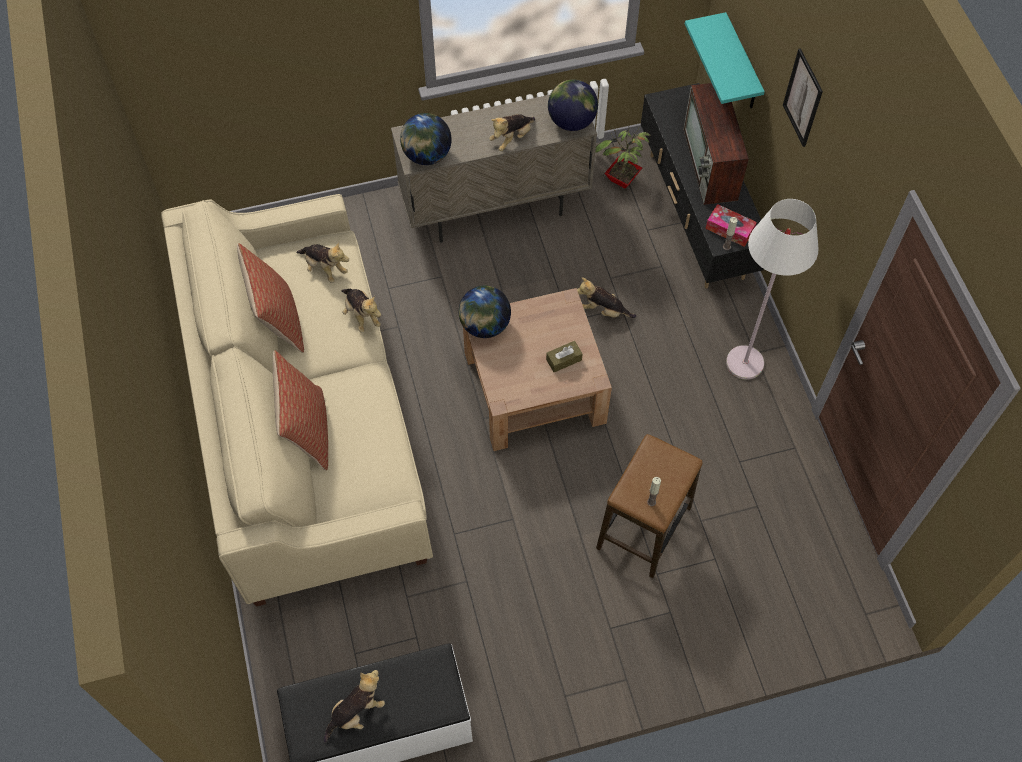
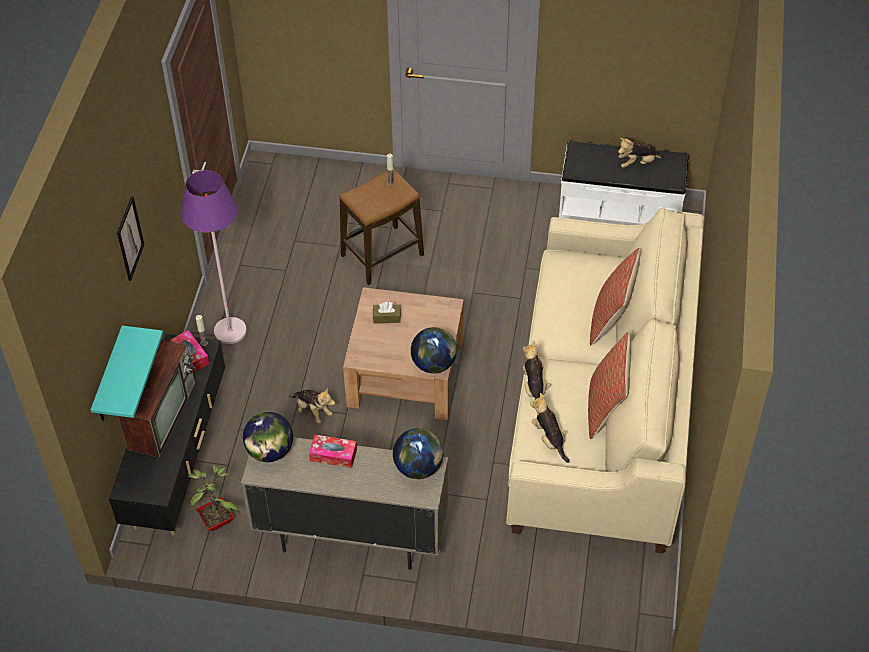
camera: 155 degrees left, 10 degrees down
plush toy [489,114,535,151] -> tissue box [309,434,357,468]
white floor lamp [726,199,818,380] -> purple floor lamp [181,170,247,344]

